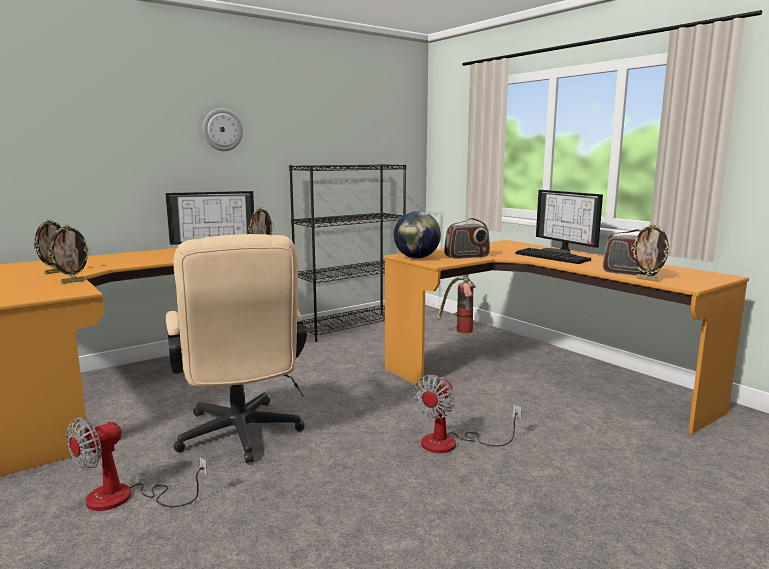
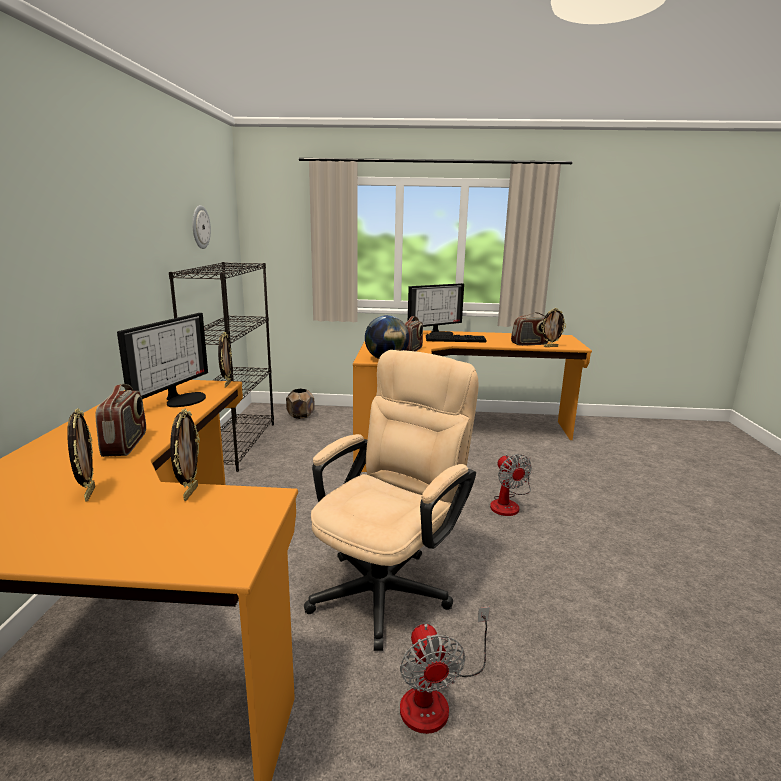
camera: 50 degrees left, 5 degrees up
beige office chair [166,234,307,463] -> beige office chair turned 75 degrees counterclockwise [304,350,479,651]
wall clock [203,108,243,151] -> wall clock moved to [192,205,211,249]
fire extinguisher [437,274,475,334] -> none
monitor [536,190,603,254] -> monitor turned 45 degrees counterclockwise [408,283,464,335]
none -> radio [95,384,146,457]
none -> brown planter [286,388,315,419]

